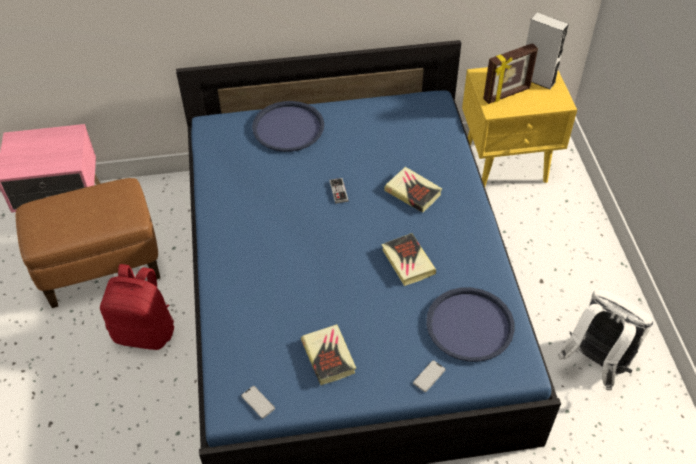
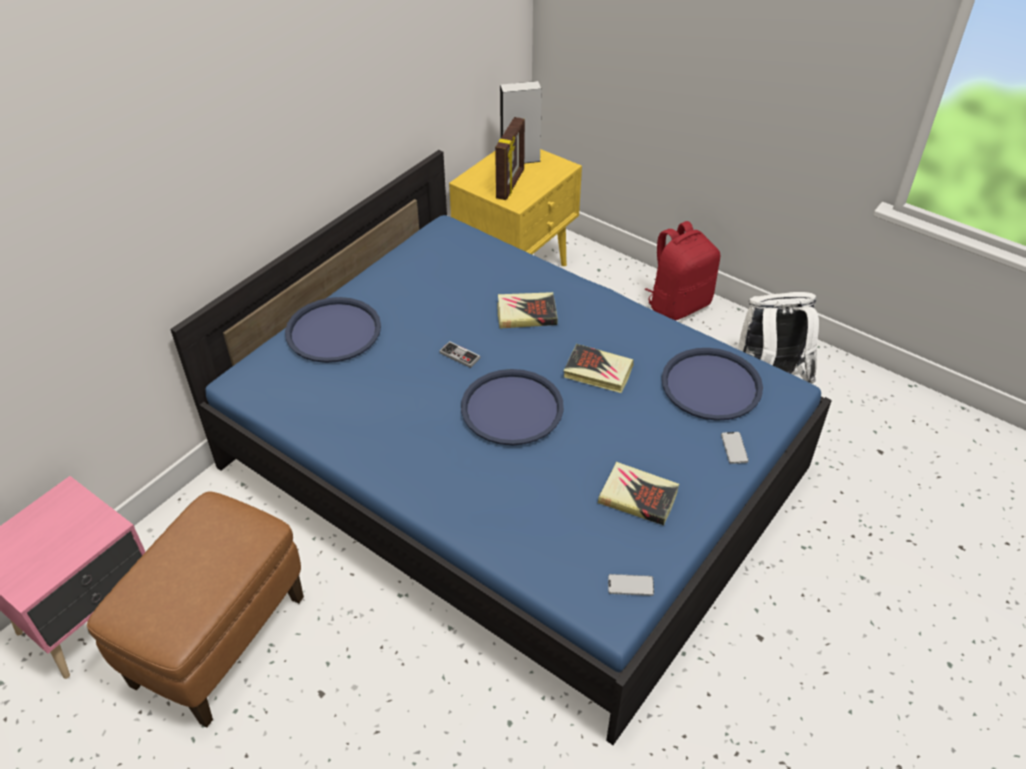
camera: 45 degrees left, 5 degrees down
red backpack [100,264,174,350] -> red backpack moved to [645,221,720,321]
none -> blue tray [461,369,564,445]

